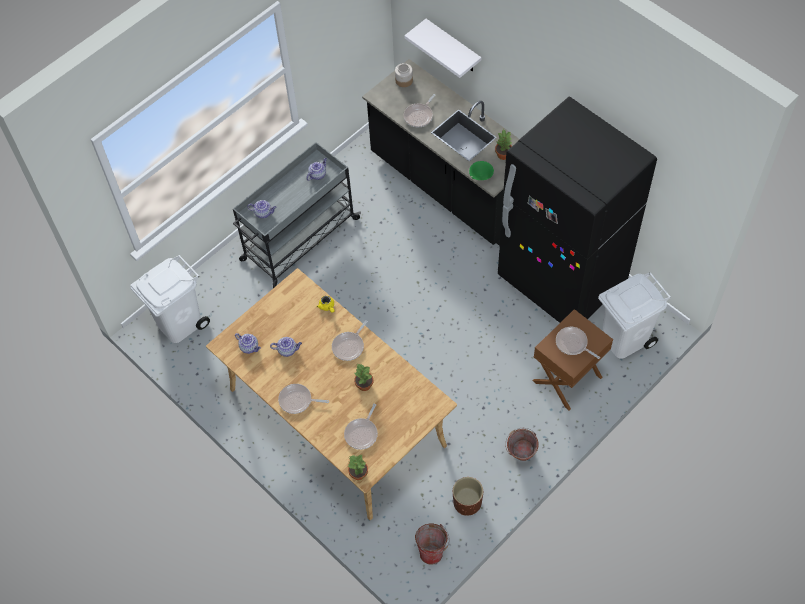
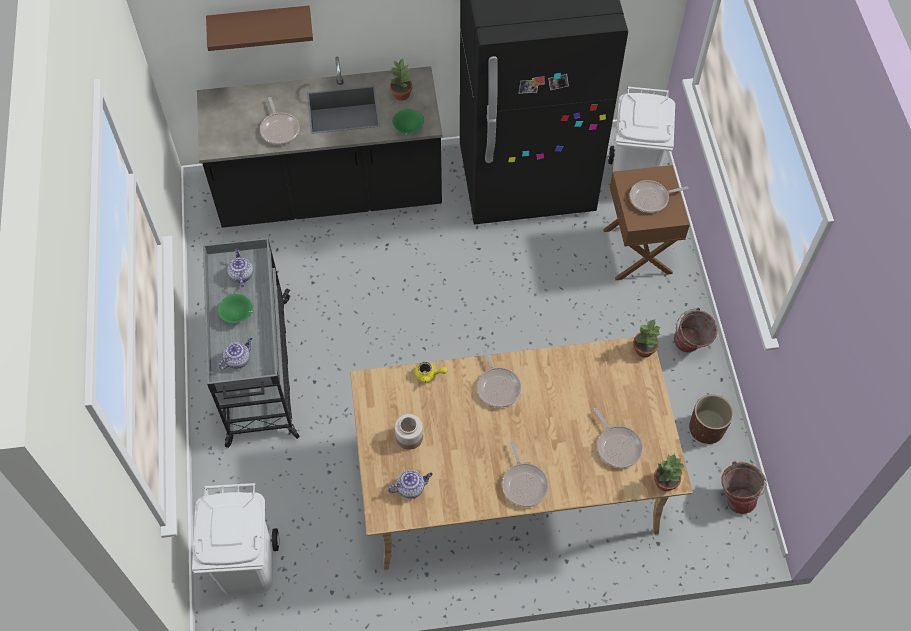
camera: 55 degrees left, 0 degrees up
teapot [270,337,302,357] -> none
frying pan [278,384,329,414] -> frying pan turned 60 degrees counterclockwise [502,441,549,507]
potted plant [354,363,373,391] -> potted plant moved to [633,319,660,358]
jar [395,63,413,87] -> jar moved to [395,414,423,450]
white shelf [404,19,481,78] -> brown shelf [206,6,313,51]
none -> green bowl [218,294,253,323]

